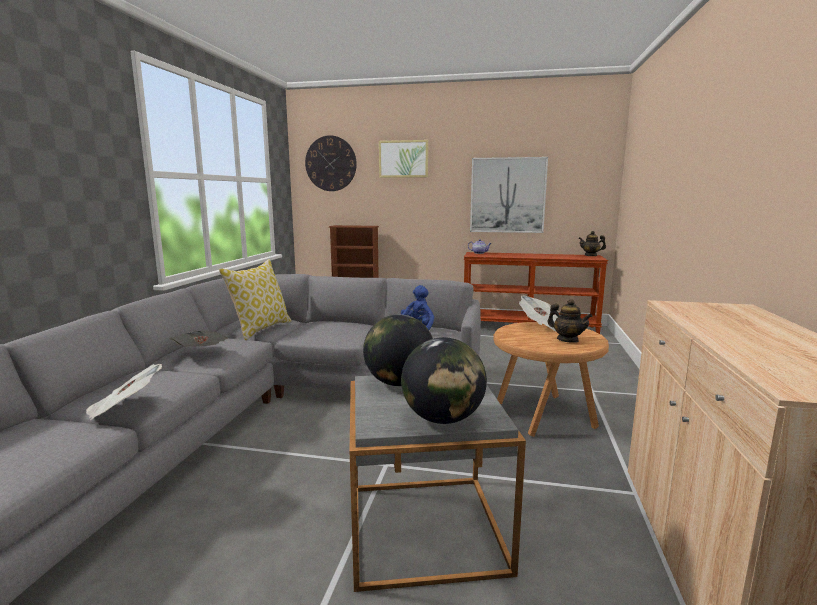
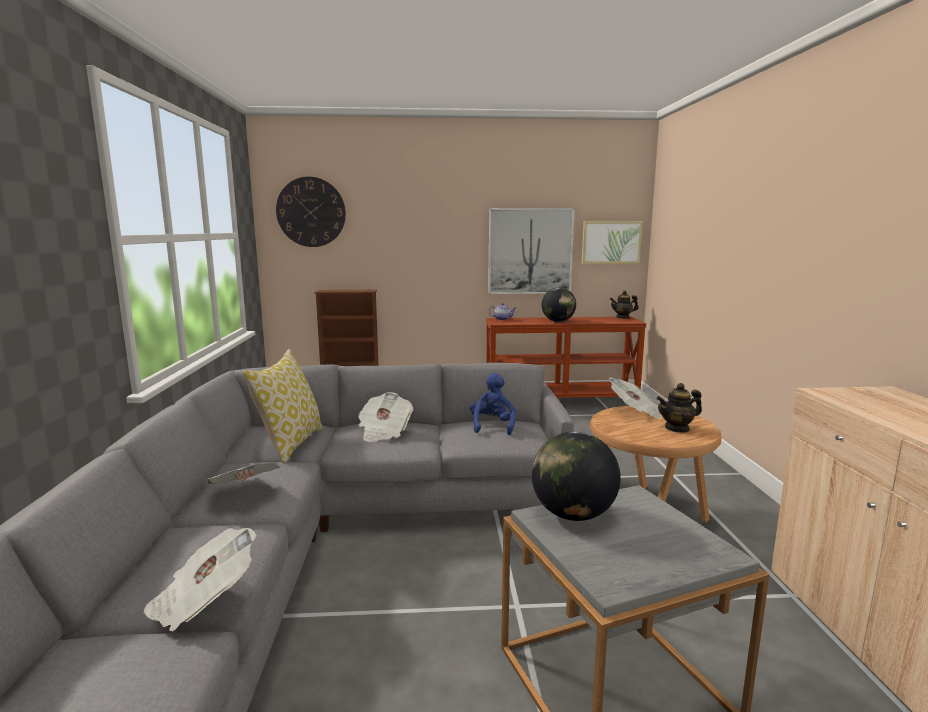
camera: 15 degrees left, 0 degrees up
picture [379,140,428,178] -> picture moved to [582,221,643,264]
globe [401,337,487,424] -> globe moved to [542,288,576,322]
teapot [547,299,592,343] -> teapot turned 135 degrees clockwise [656,383,702,433]
none -> newspaper [358,392,413,442]

